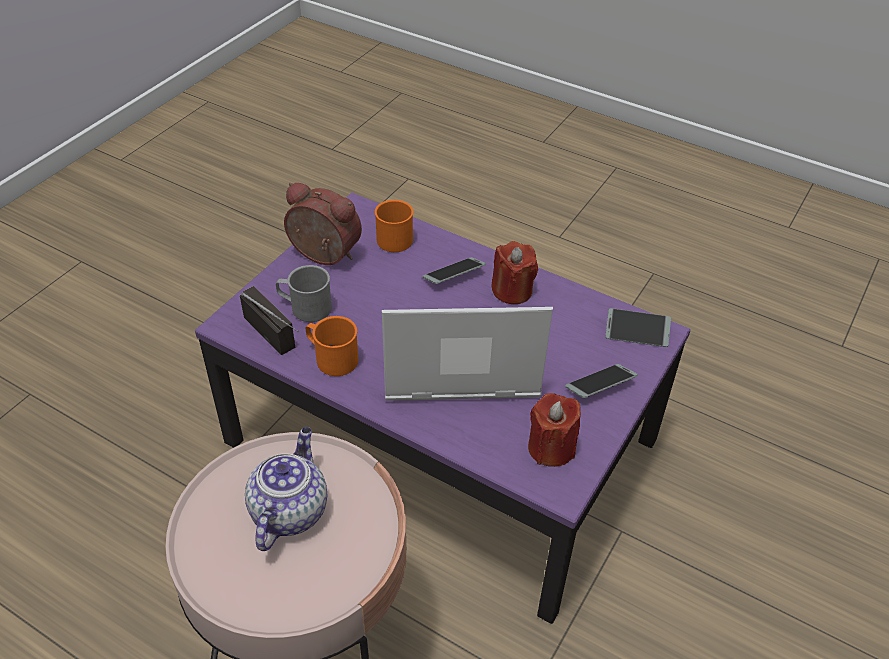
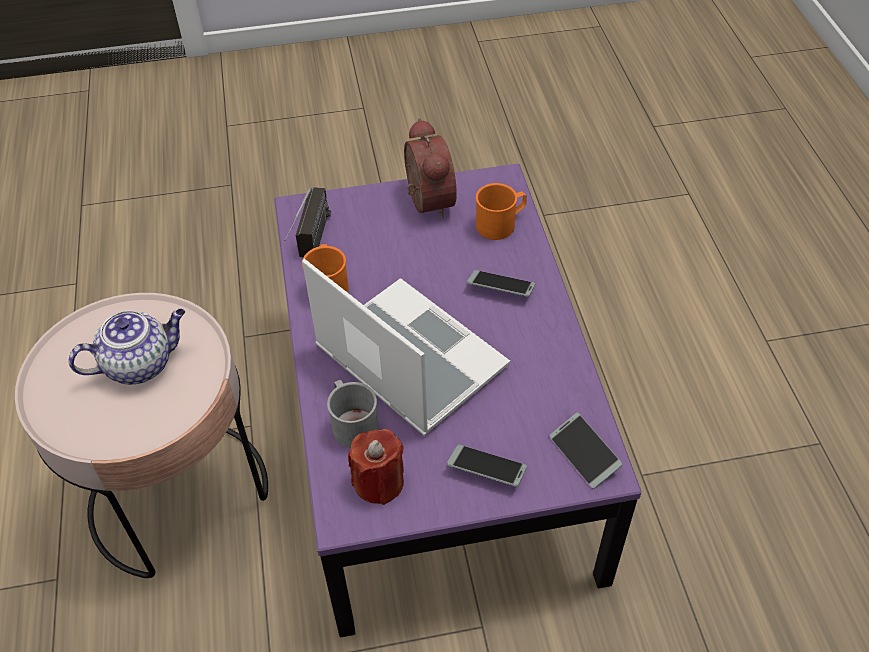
camera: 50 degrees right, 5 degrees up
grey mug [276,265,332,322] -> grey mug moved to [327,380,379,448]
red candle [491,241,538,304] -> none

